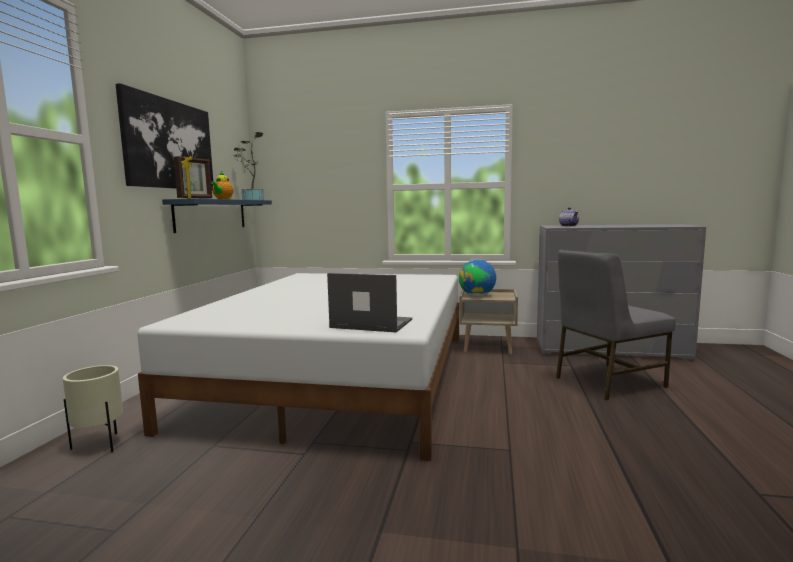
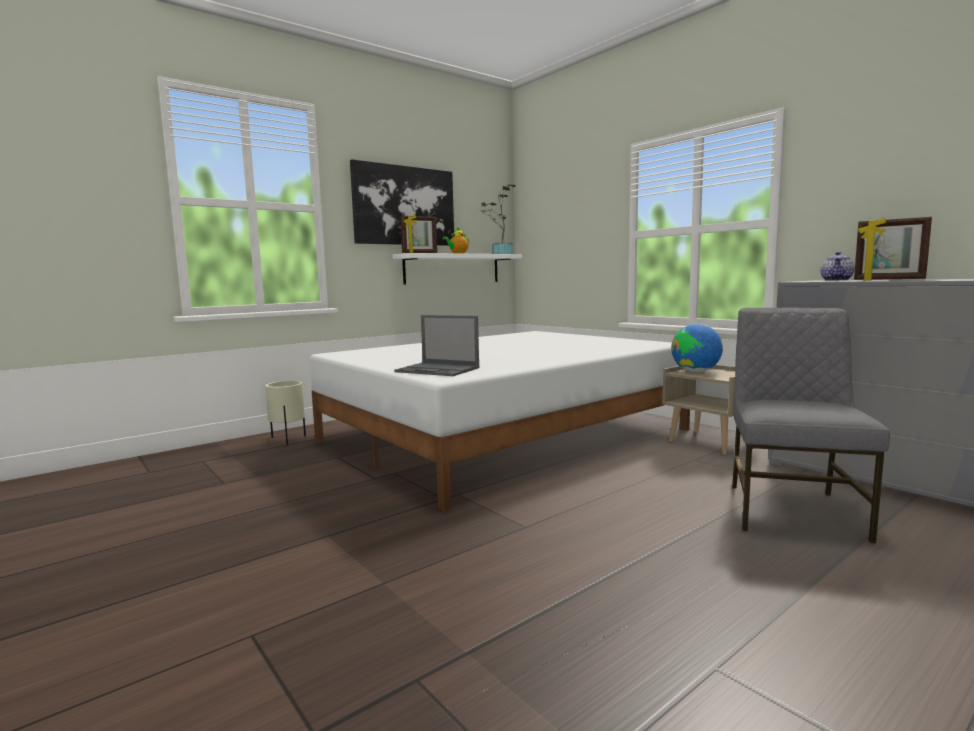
camera: 40 degrees right, 0 degrees up
blue shelf [162,199,272,233] -> white shelf [393,253,522,284]
laptop [327,273,412,332] -> laptop turned 150 degrees clockwise [395,315,479,376]
grey chair [556,250,676,401] -> grey chair turned 90 degrees clockwise [732,308,890,544]
none -> picture frame [854,217,932,281]

